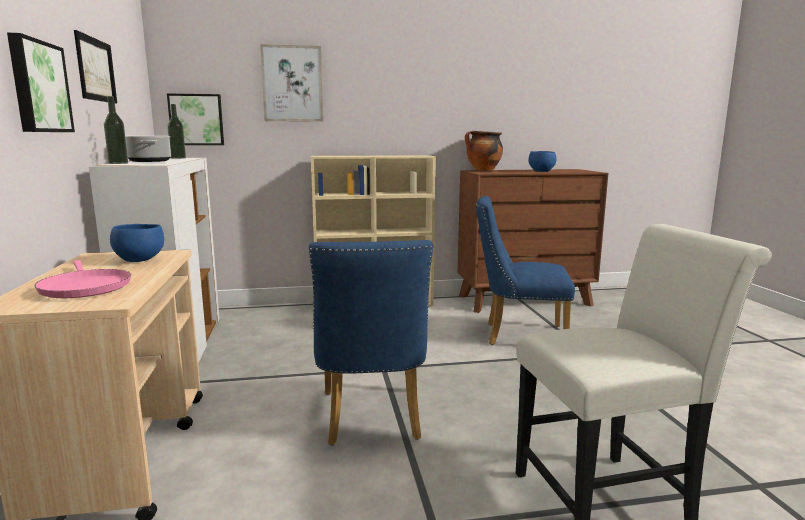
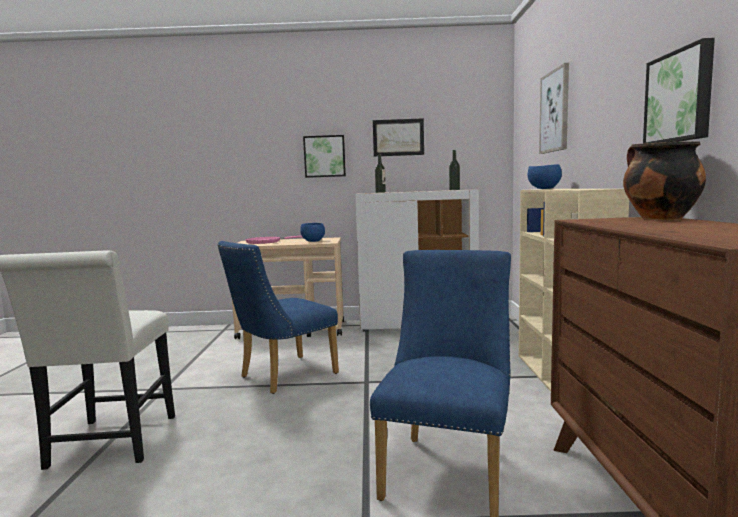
camera: 100 degrees right, 5 degrees down
cooking pot [125,136,171,162] -> none
picture [167,94,224,145] -> picture moved to [643,38,715,144]
blue chair [309,240,433,445] -> blue chair turned 45 degrees counterclockwise [217,241,339,394]
blue bowl [529,151,556,172] -> blue bowl moved to [528,164,562,189]

